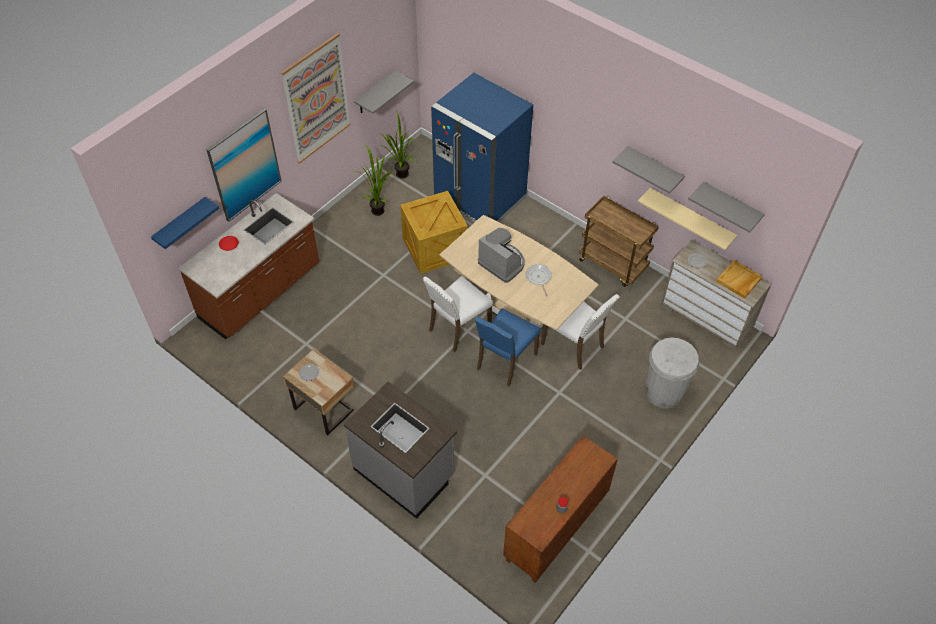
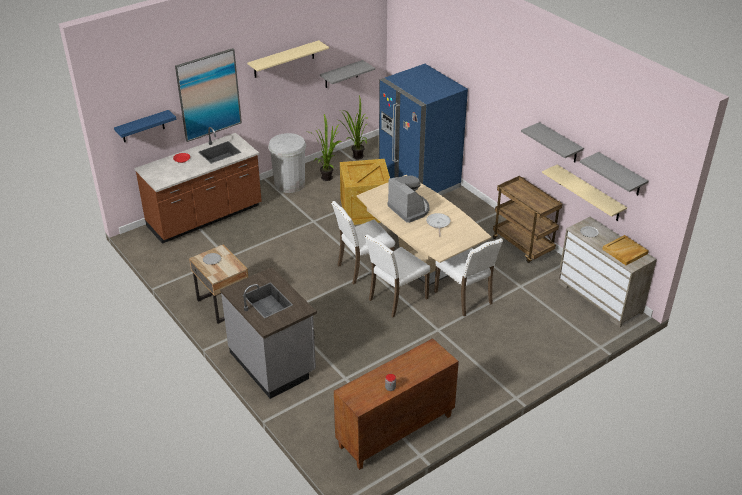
camera: 15 degrees right, 15 degrees down
picture [281,33,351,164] -> beige shelf [247,40,329,78]
blue chair [475,308,541,387] -> white chair [365,234,431,317]
white trash can [645,337,699,408] -> white trash can moved to [268,133,307,193]

